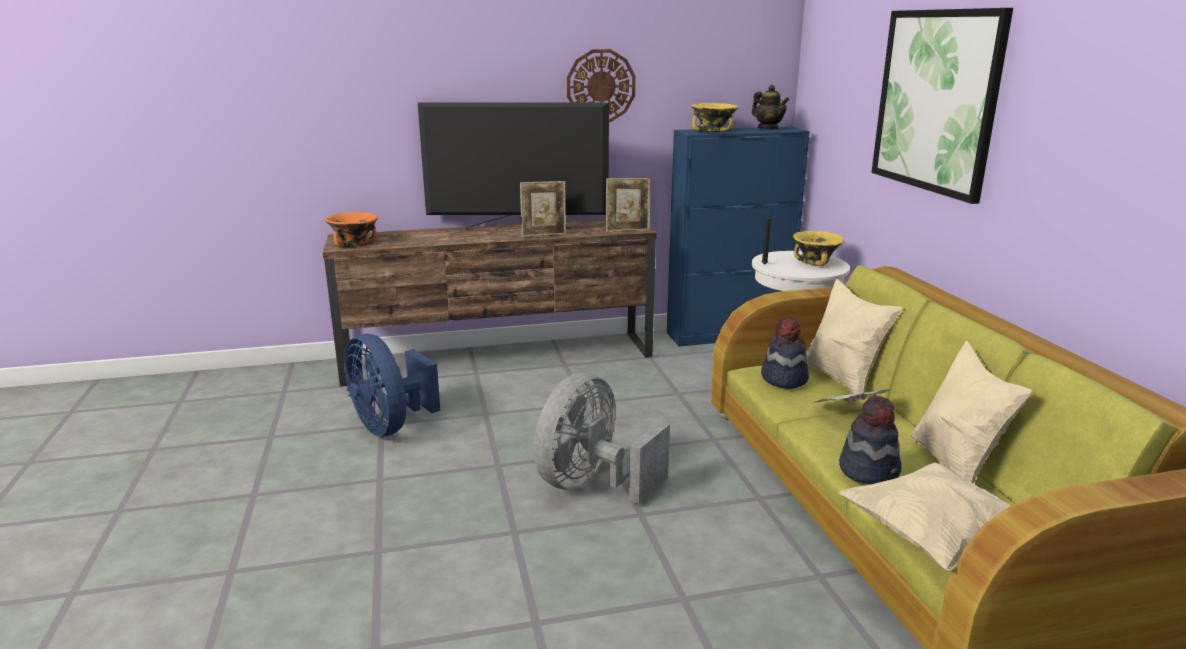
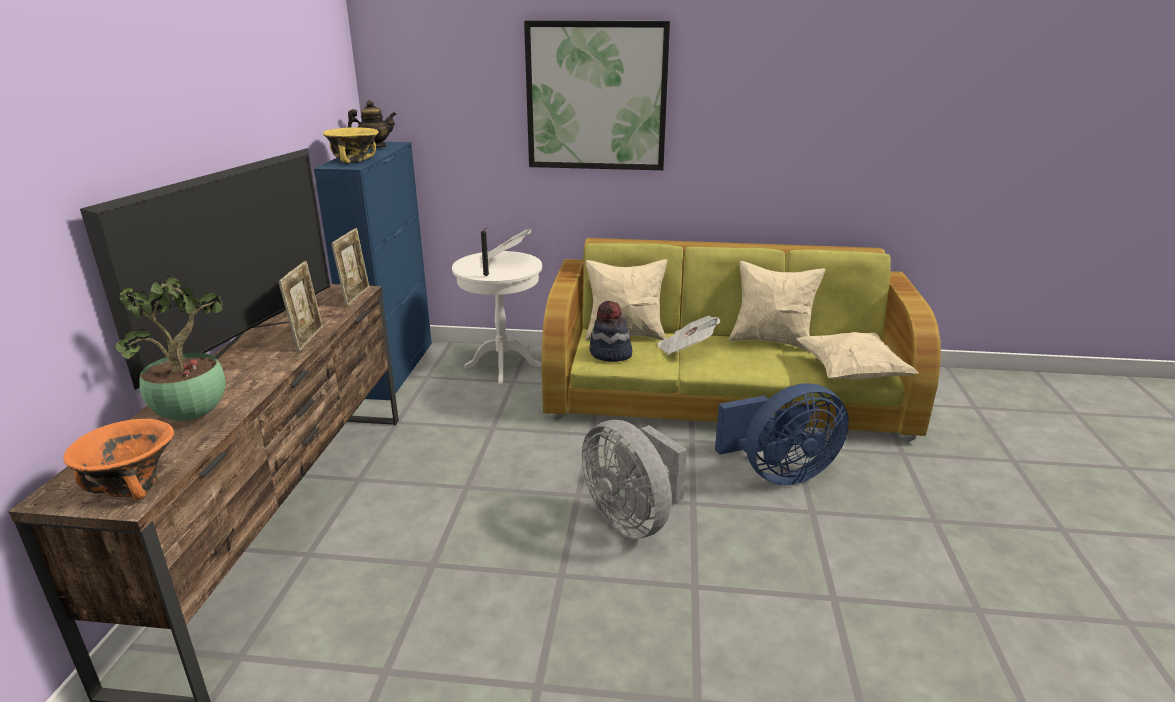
camera: 70 degrees left, 5 degrees up
blue fan [344,334,440,436] -> blue fan moved to [715,383,849,485]
wall clock [567,49,636,122] -> none
yellow bowl [793,231,844,266] -> newspaper [480,229,531,263]
hat [839,395,902,485] -> none
none -> potted plant [114,276,226,421]

